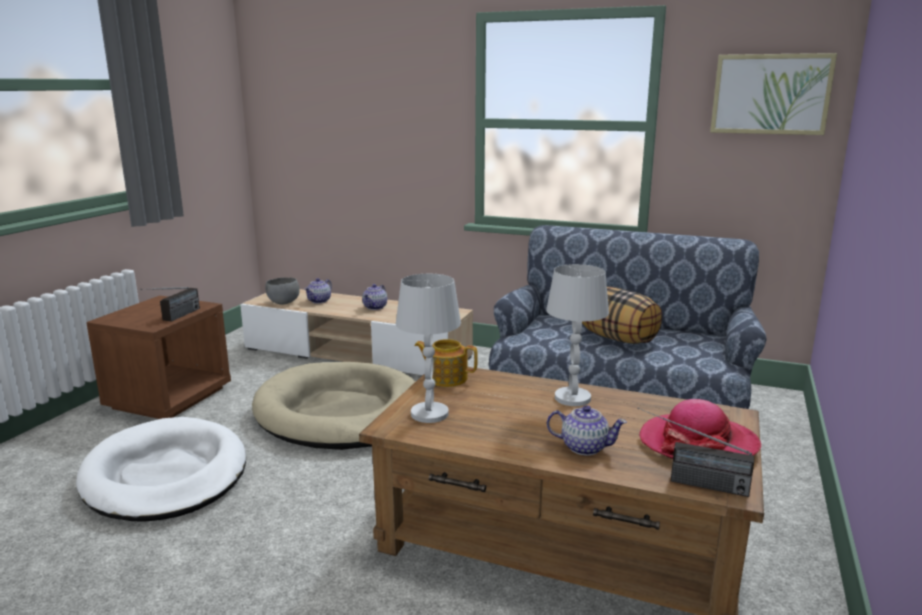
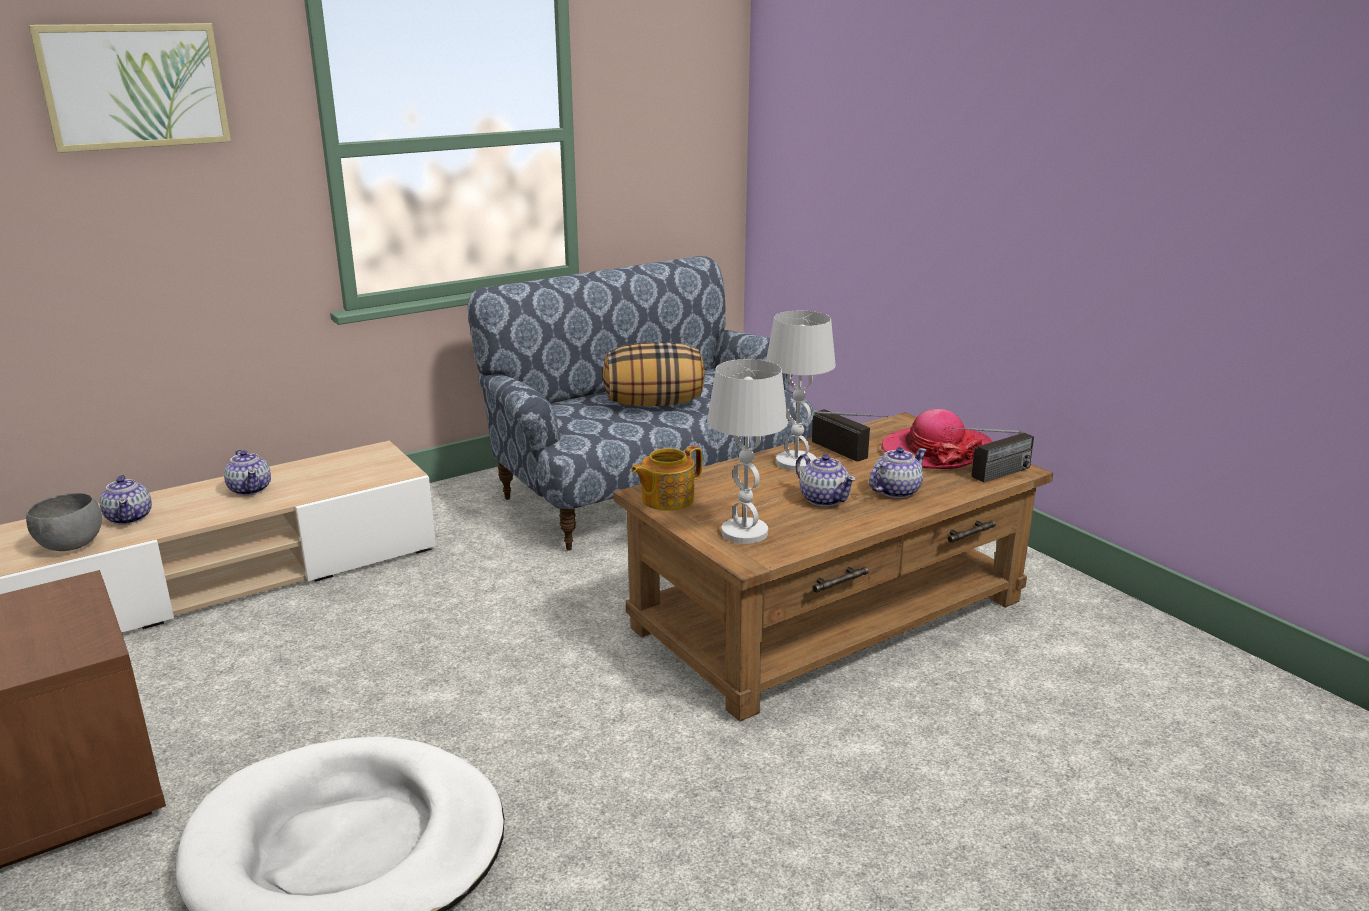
camera: 55 degrees left, 5 degrees up
radio [140,287,200,322] -> radio moved to [812,409,889,461]
beige dog bed [252,362,416,450] -> none
picture [710,53,837,135] -> picture moved to [28,23,231,153]
none -> teapot [796,454,856,507]

